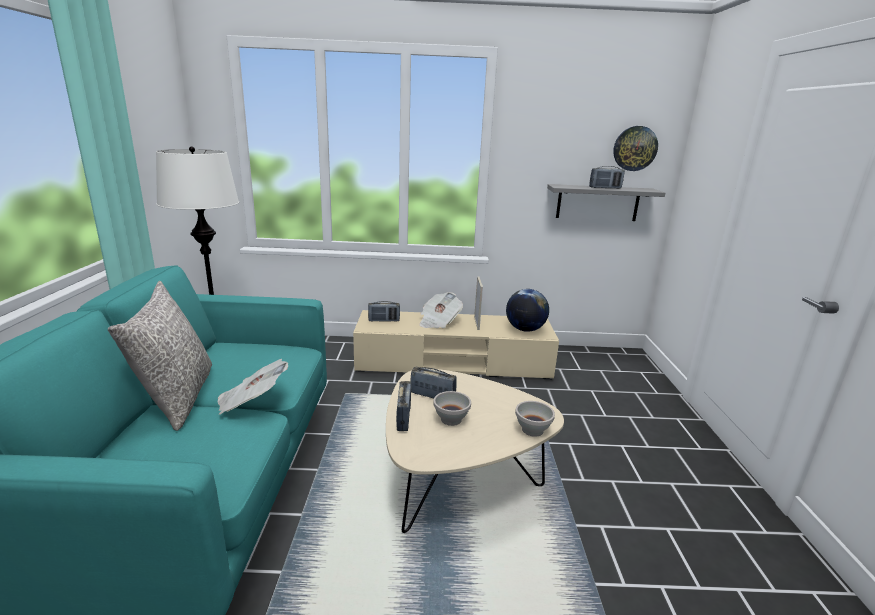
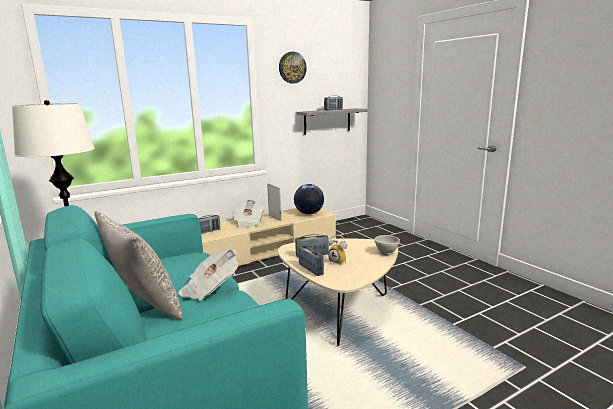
camera: 30 degrees left, 5 degrees down
white bowl [433,391,471,426] -> alarm clock [328,235,347,263]
wall clock [613,126,658,171] -> wall clock moved to [279,52,307,84]

